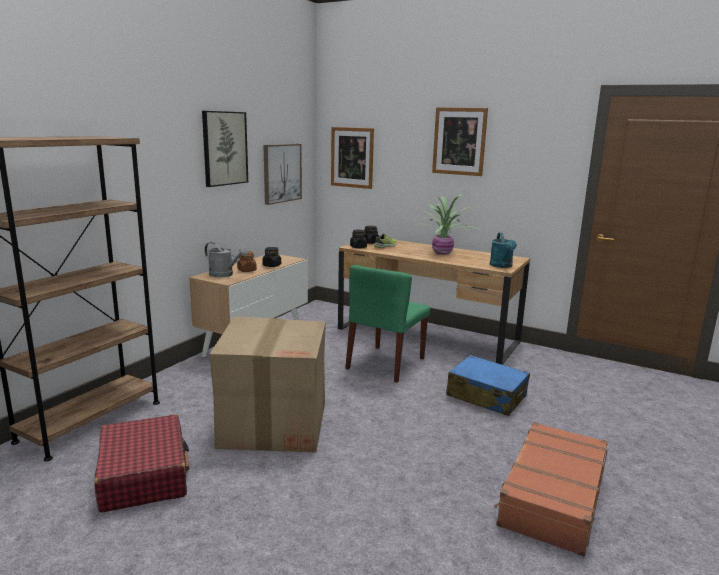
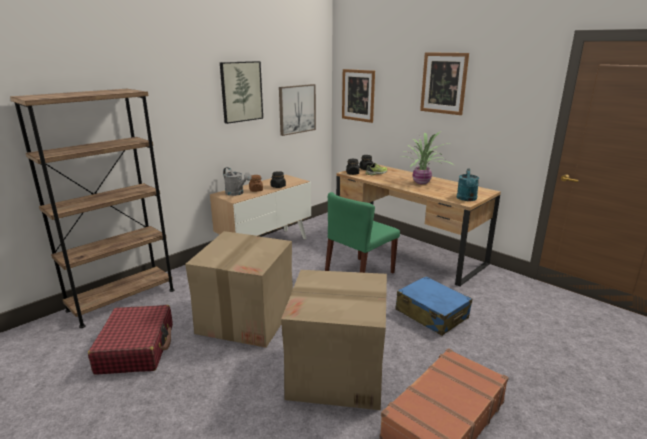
camera: 15 degrees right, 5 degrees up
none -> cardboard box [281,270,387,410]

